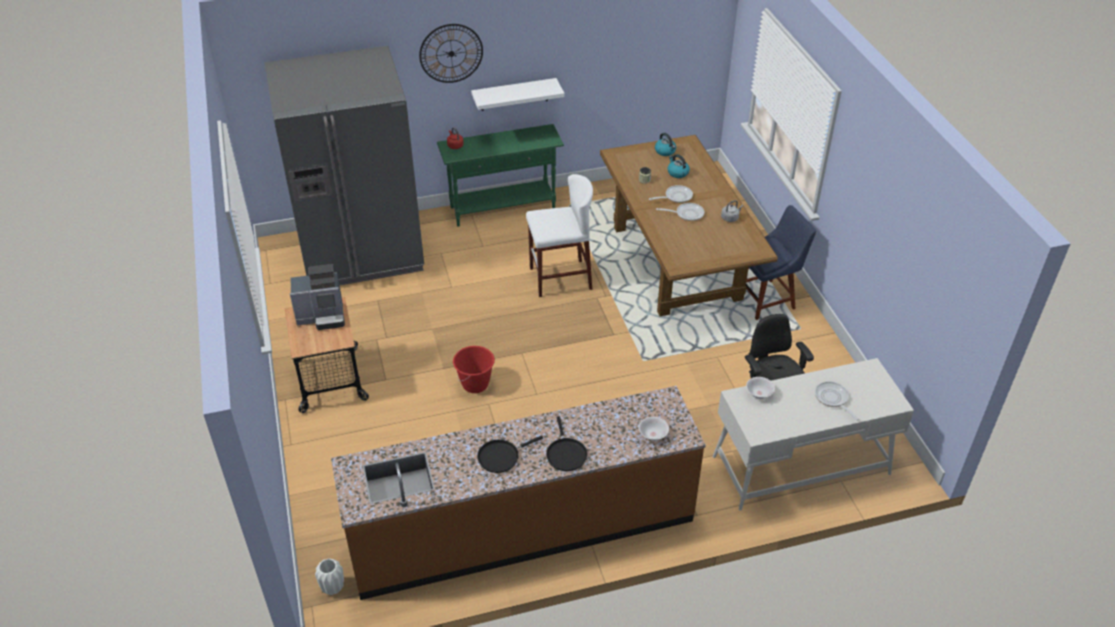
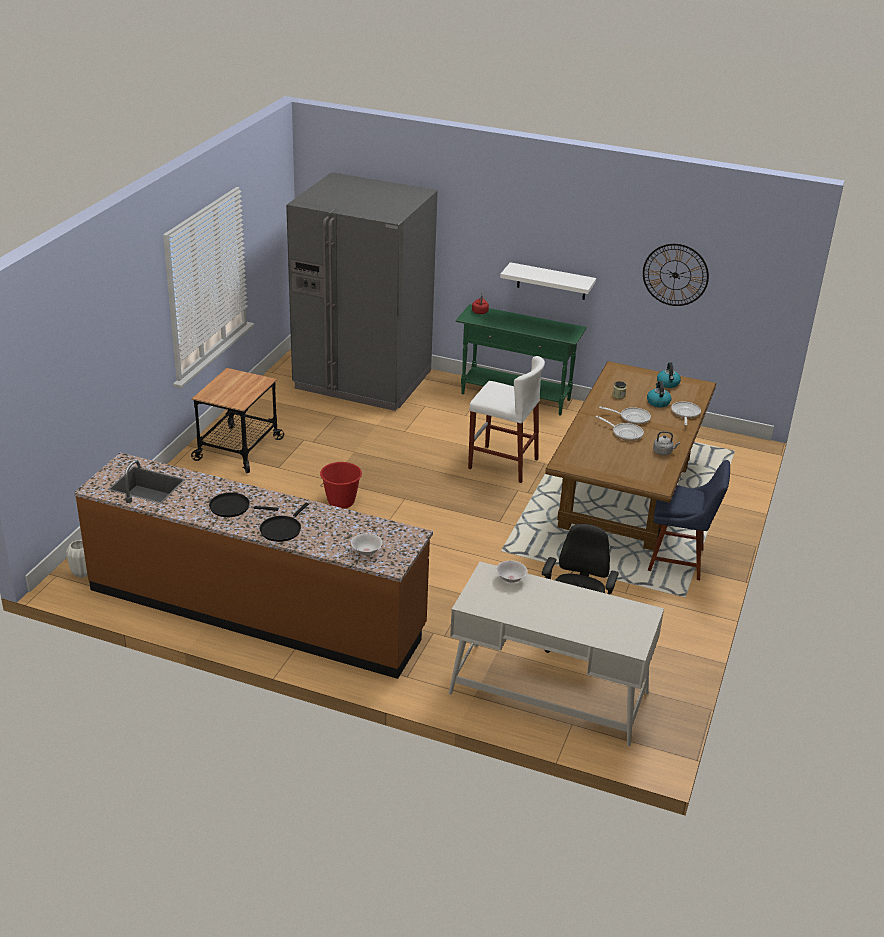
camera: 35 degrees right, 10 degrees down
coffee machine [290,264,345,330] -> none
wall clock [419,24,483,83] -> wall clock moved to [643,244,709,306]
frying pan [815,381,859,420] -> frying pan moved to [671,402,701,426]

